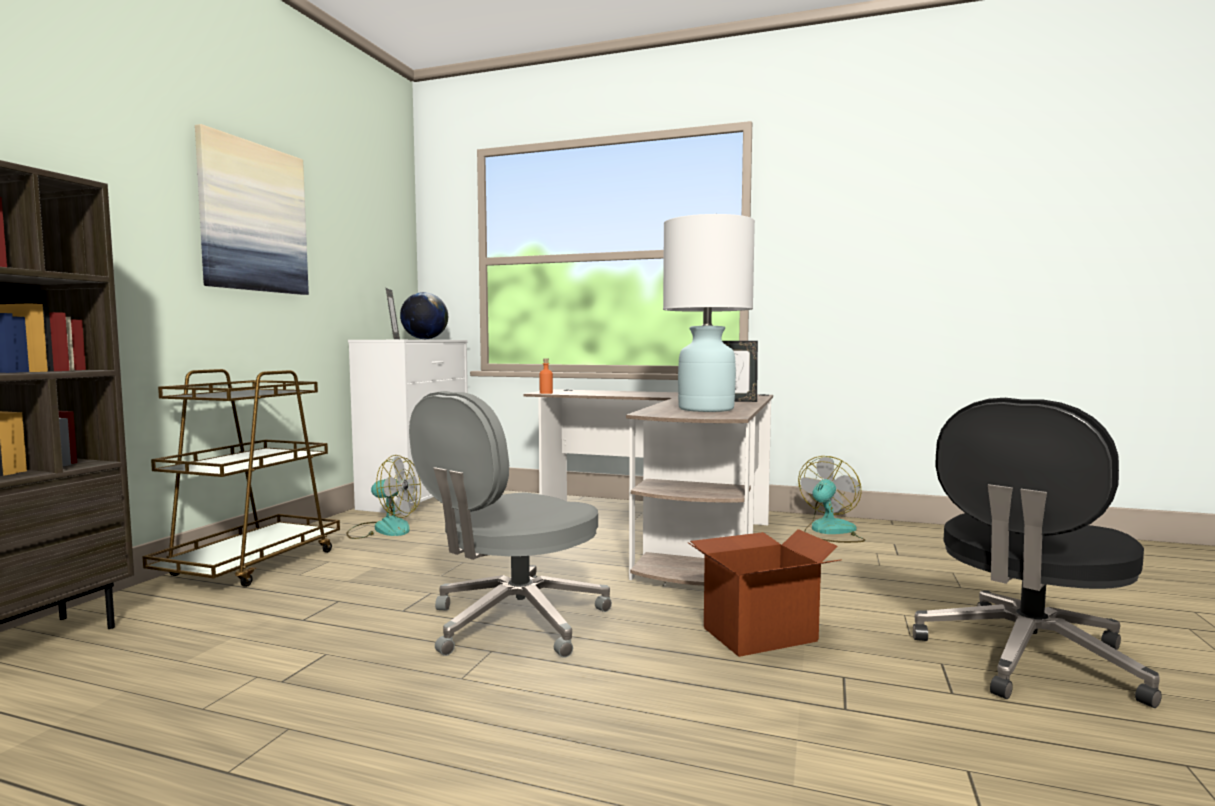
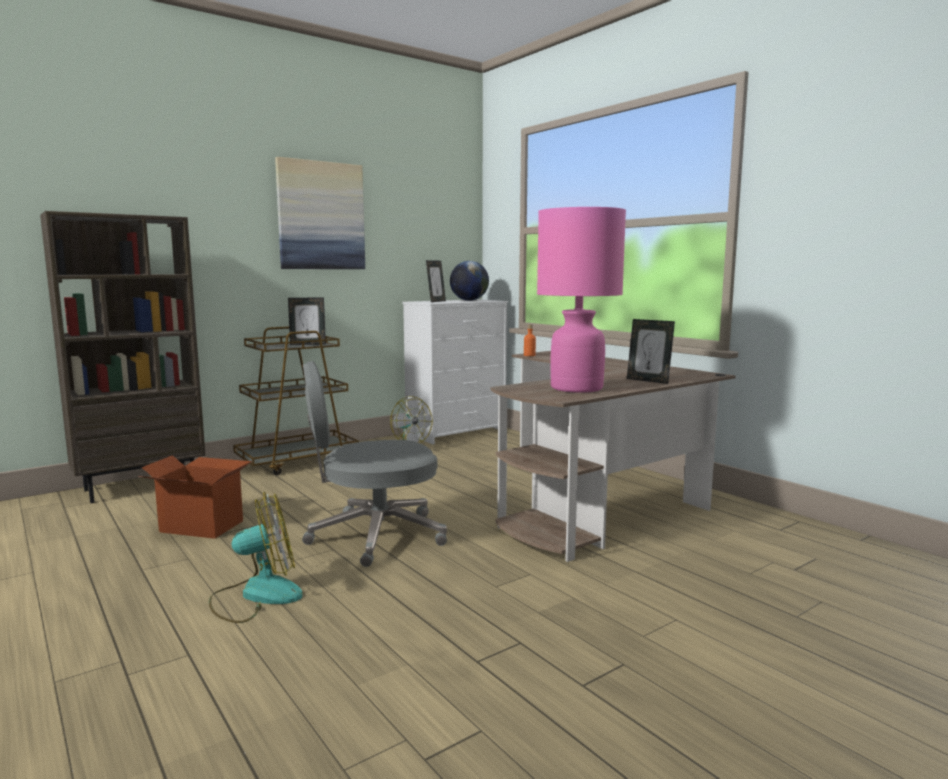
camera: 35 degrees right, 5 degrees up
white table lamp [663,214,755,412] -> pink table lamp [537,207,626,393]
cardboard box [688,529,842,657] -> cardboard box moved to [138,455,252,539]
fan [798,456,865,543] -> fan moved to [209,492,303,623]
black office chair [913,398,1162,708] -> none
none -> picture frame [288,297,326,345]

